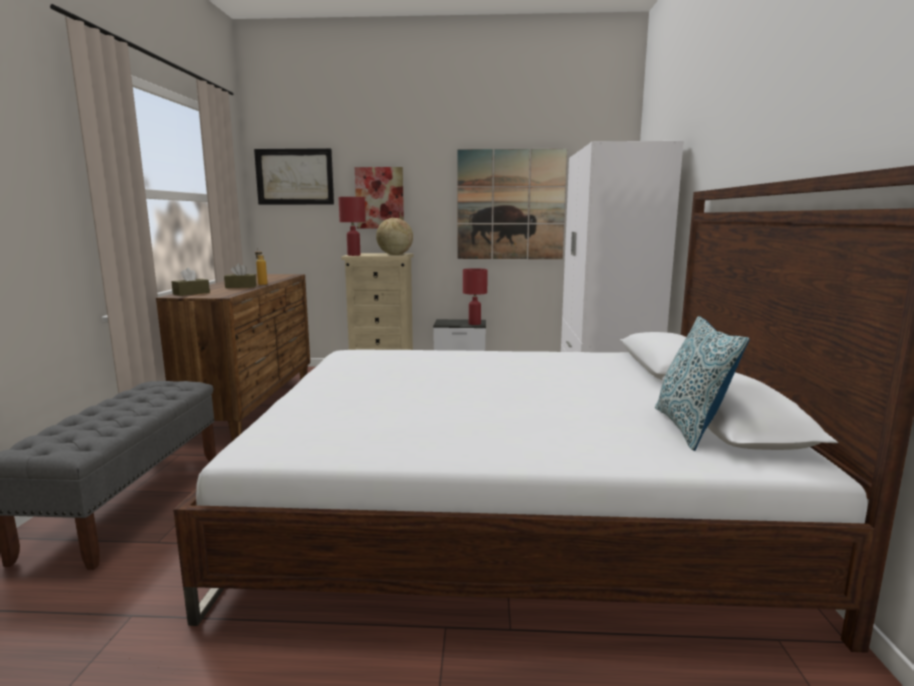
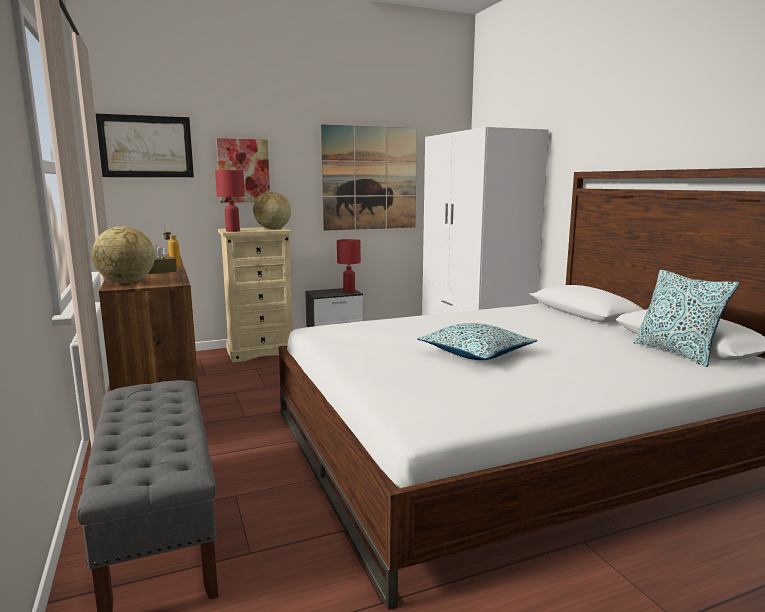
camera: 25 degrees left, 0 degrees up
brown tissue box [171,268,210,296] -> globe [92,226,155,283]
none -> pillow [417,323,538,360]

